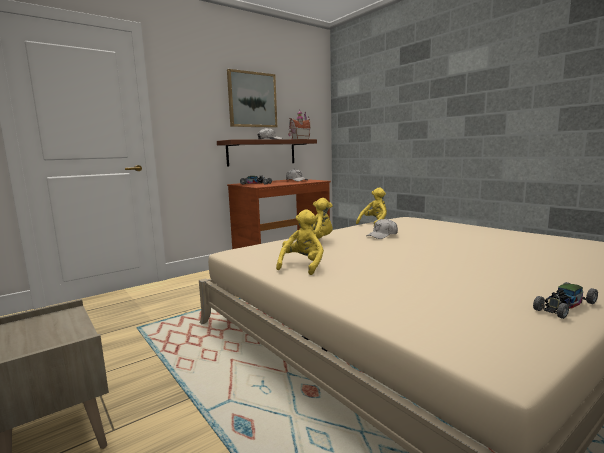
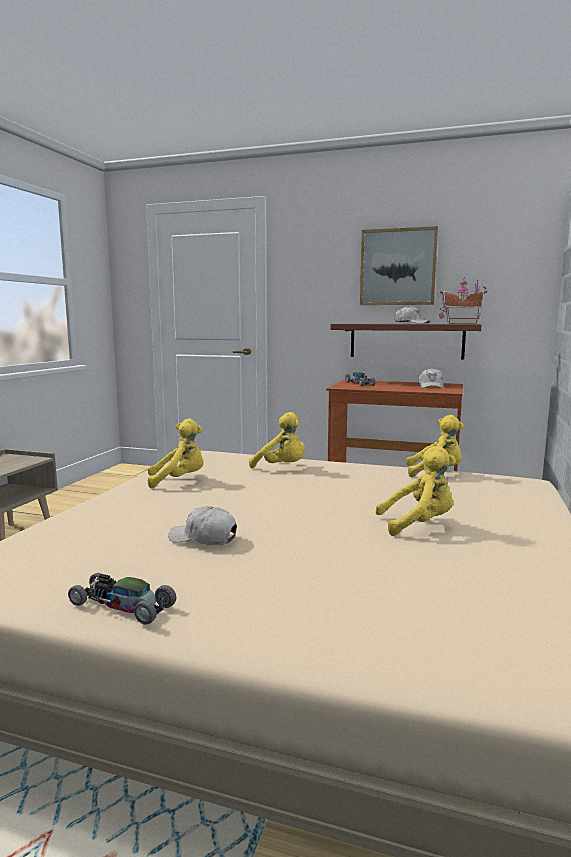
camera: 55 degrees right, 0 degrees up
white cap [366,218,398,239] -> white cap moved to [168,506,237,545]
none -> yellow plush toy [375,446,456,536]

